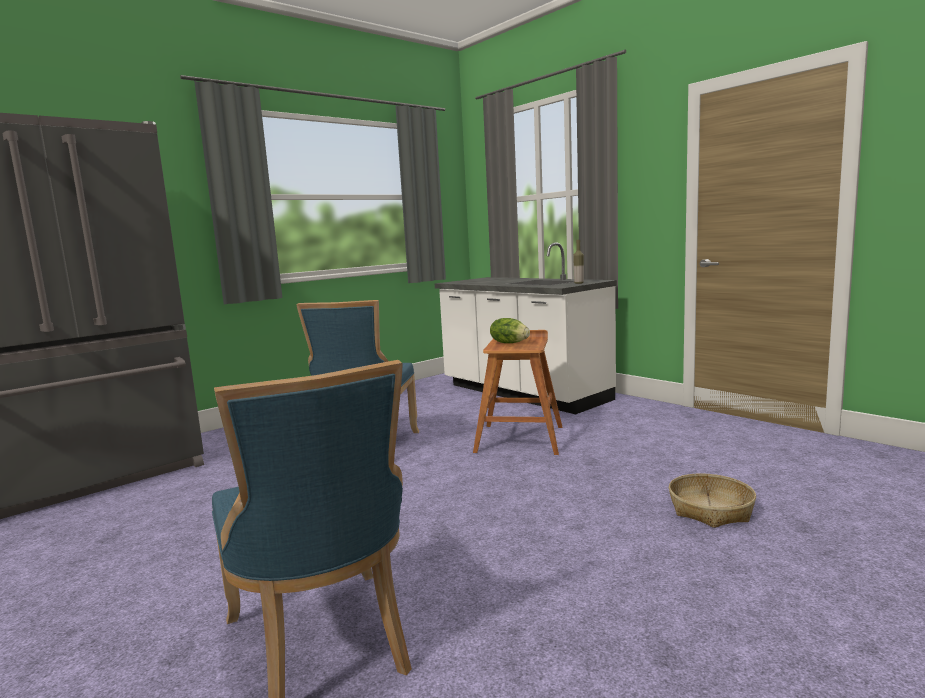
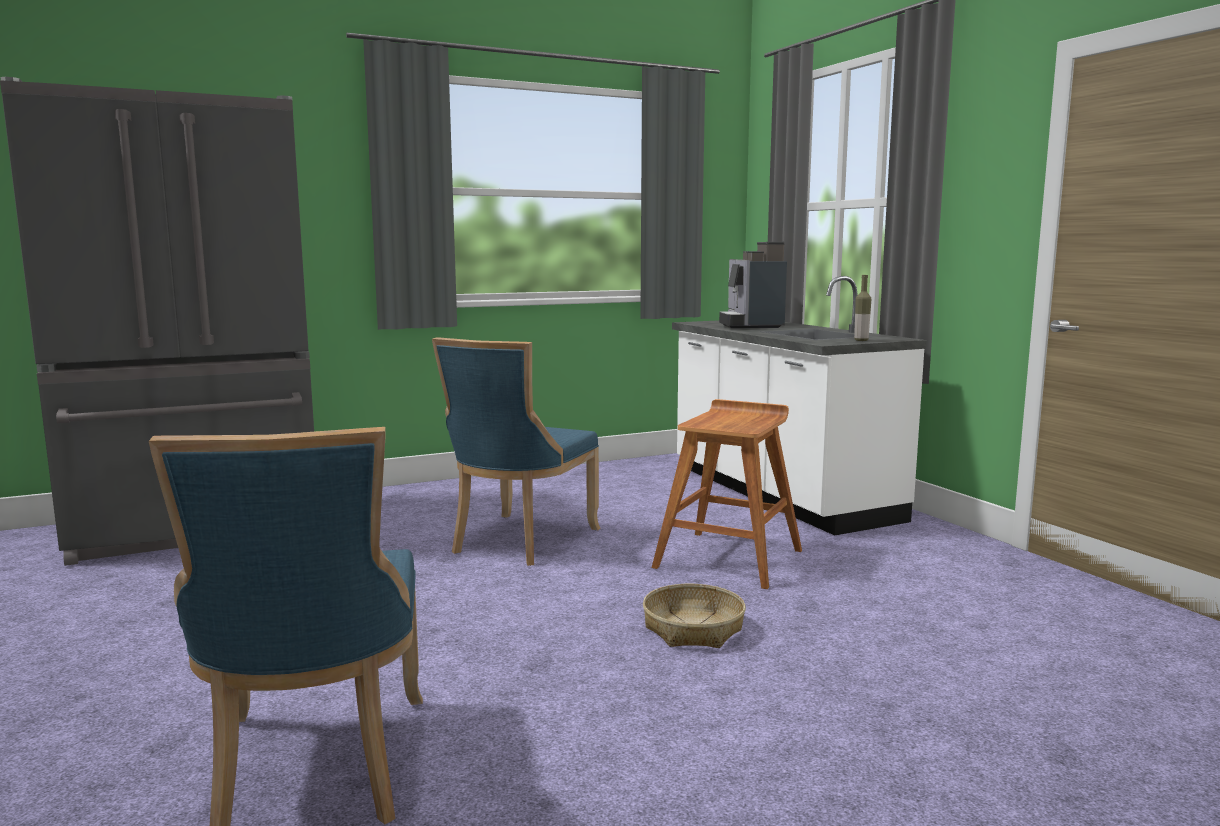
camera: 15 degrees right, 0 degrees up
lettuce [490,318,530,343] -> none
basket [669,473,756,528] -> basket moved to [643,584,746,648]
none -> coffee machine [719,242,787,328]

